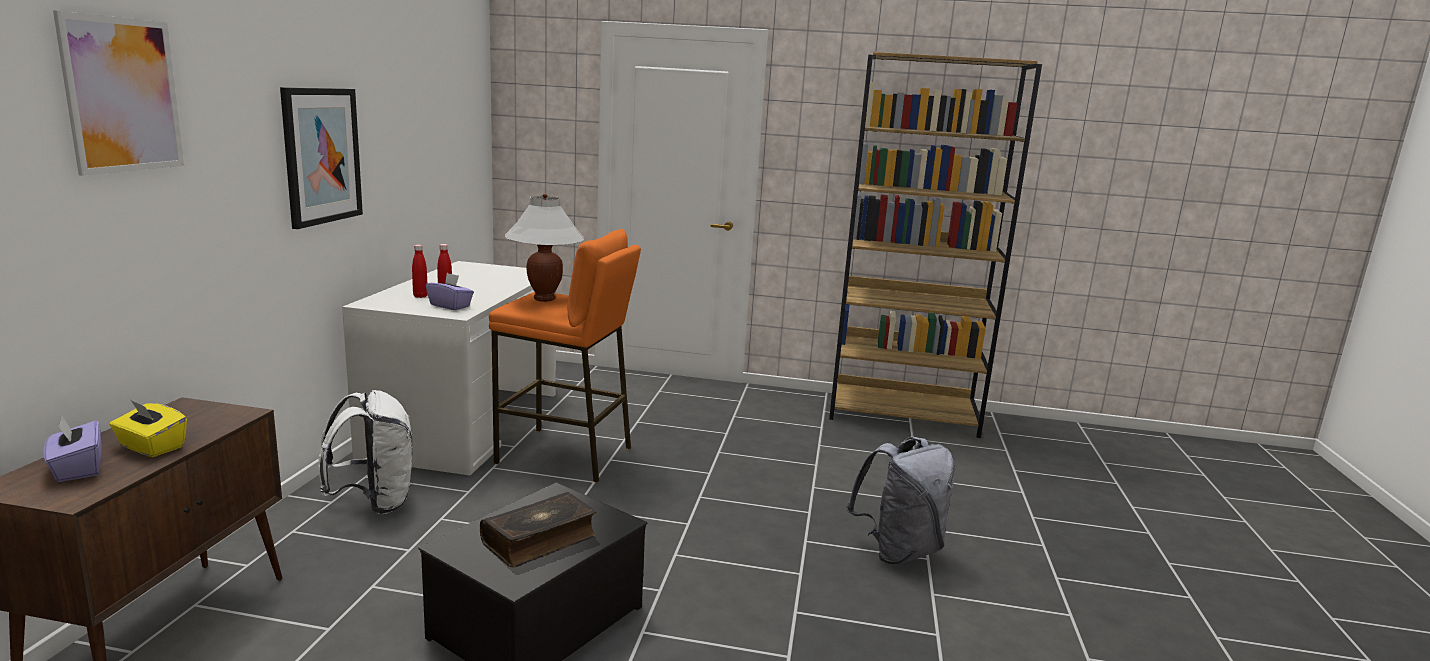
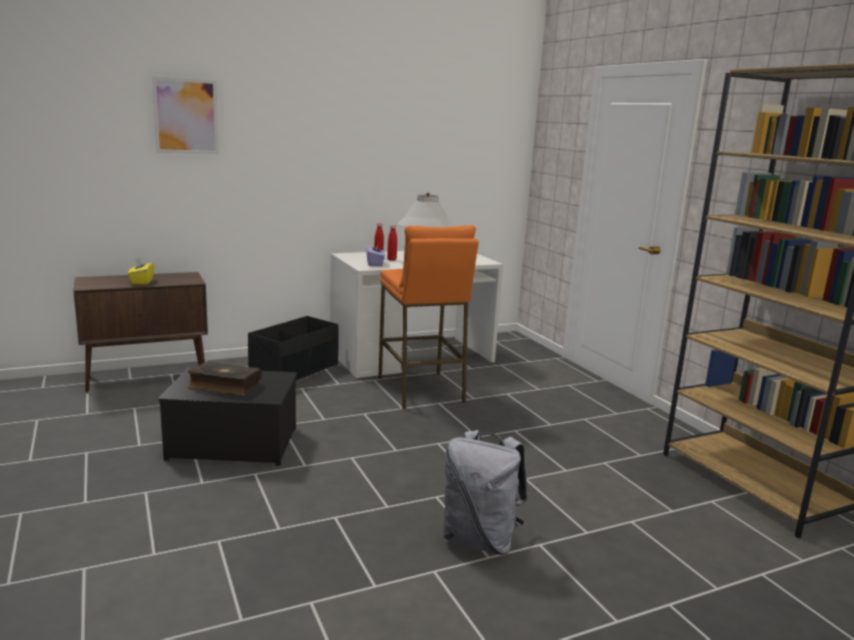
camera: 55 degrees right, 0 degrees up
purple tissue box [44,416,101,482] -> none
picture [280,87,363,229] -> none
white backpack [318,390,413,514] -> black storage box [248,316,339,380]

